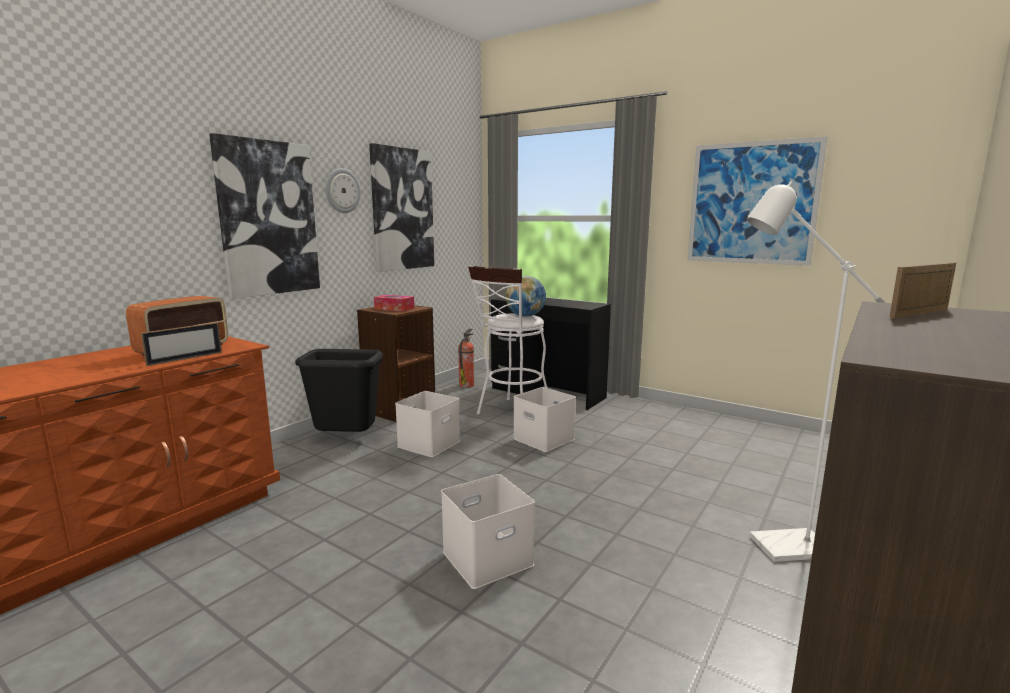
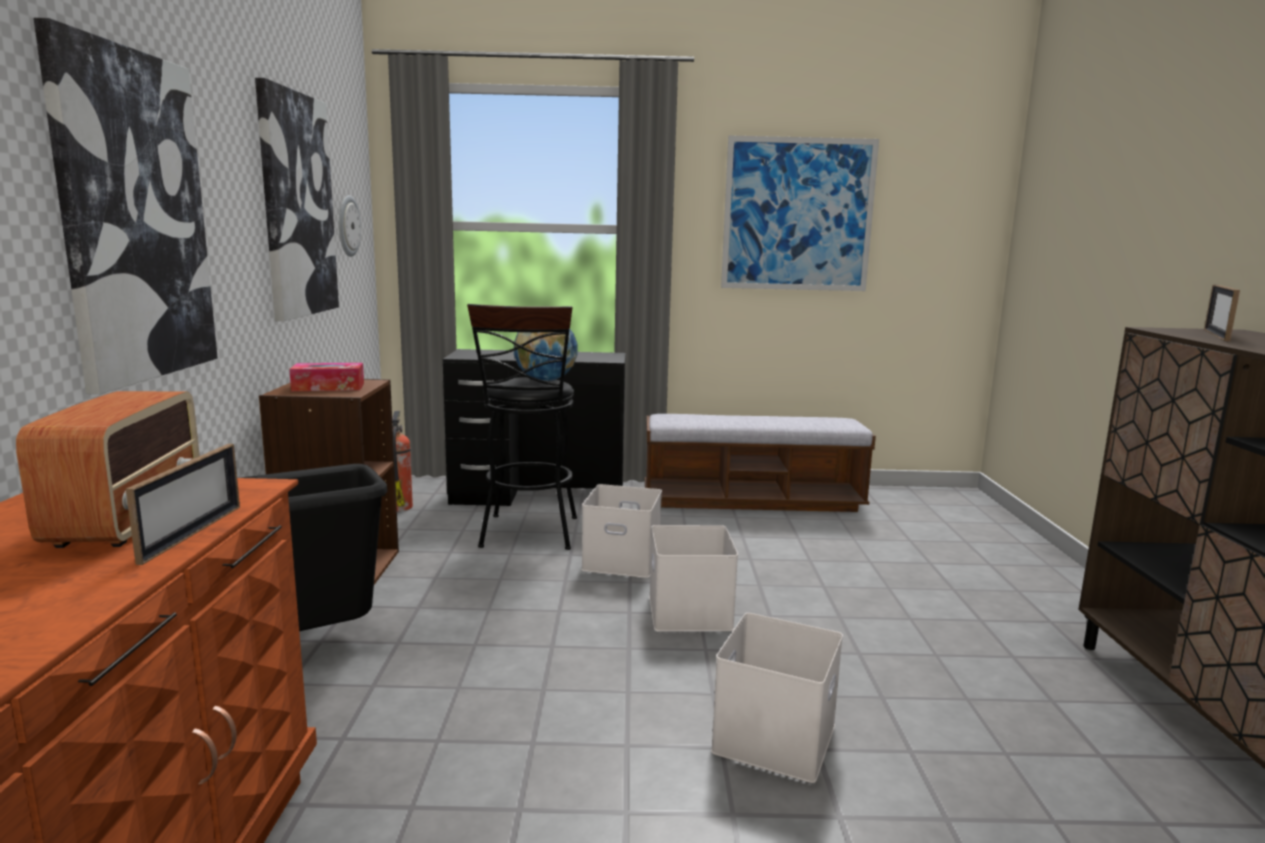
camera: 35 degrees left, 0 degrees up
wall clock [325,168,361,213] -> wall clock moved to [339,195,361,257]
white storage box [395,391,460,457] -> white storage box moved to [649,525,738,631]
white stool [468,265,547,415] -> black stool [467,304,577,550]
white floor lamp [747,182,886,562] -> none
none -> bench [645,414,876,512]

